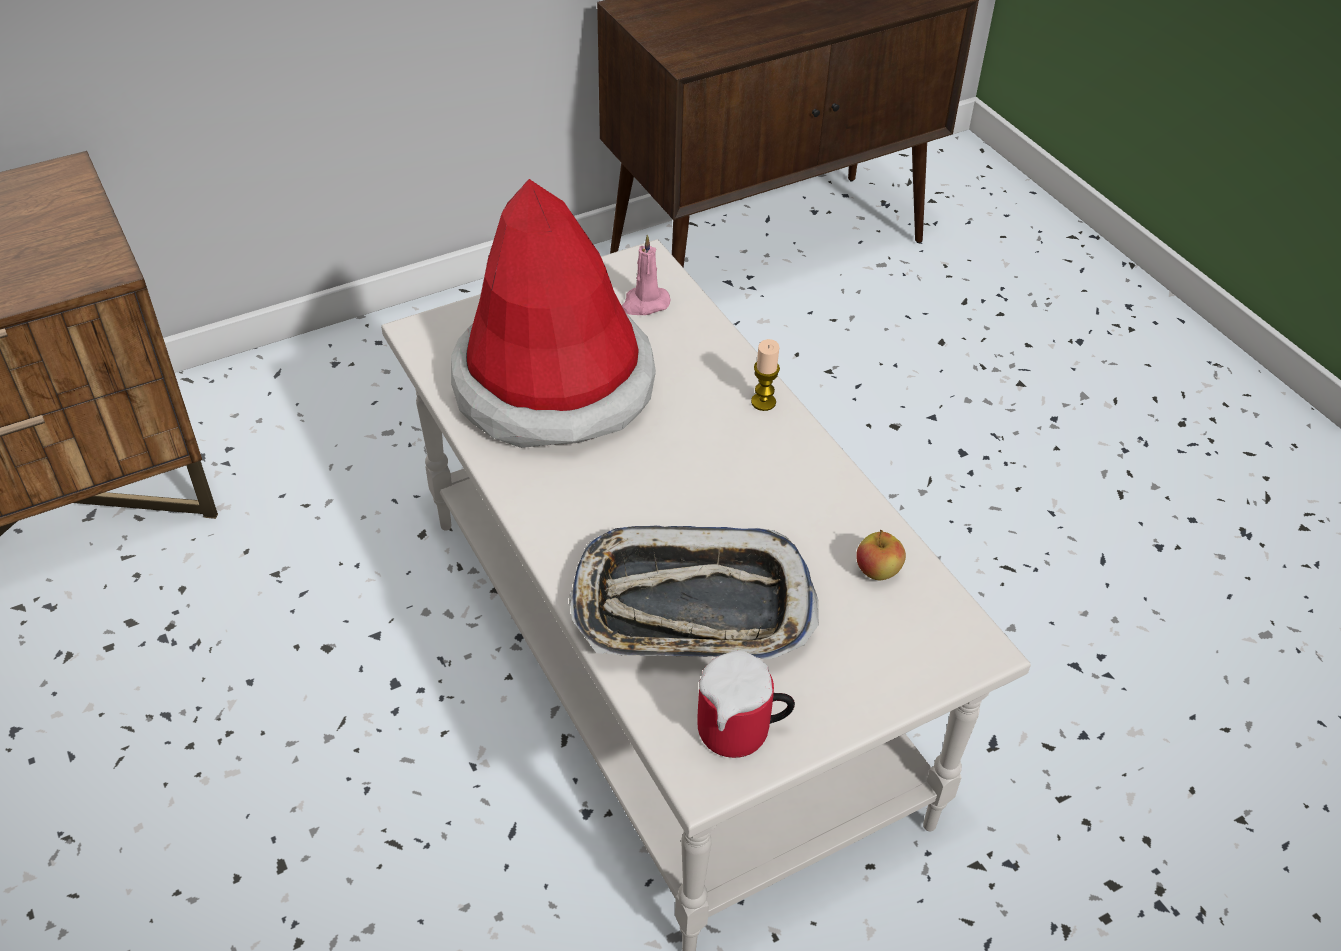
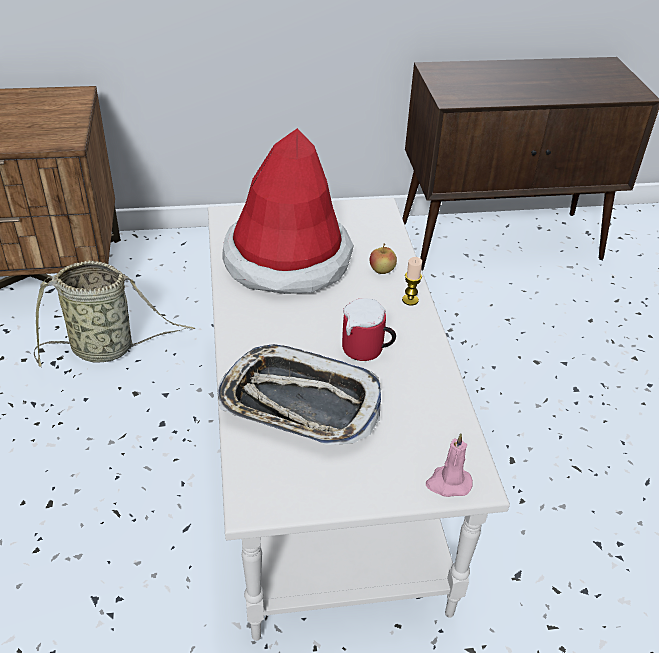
camera: 20 degrees right, 5 degrees down
pink candle [622,235,670,315] -> pink candle moved to [426,433,473,497]
mug [697,650,795,758] -> mug moved to [342,298,396,361]
apple [856,530,906,581] -> apple moved to [369,243,397,274]
none -> basket [34,261,195,367]

